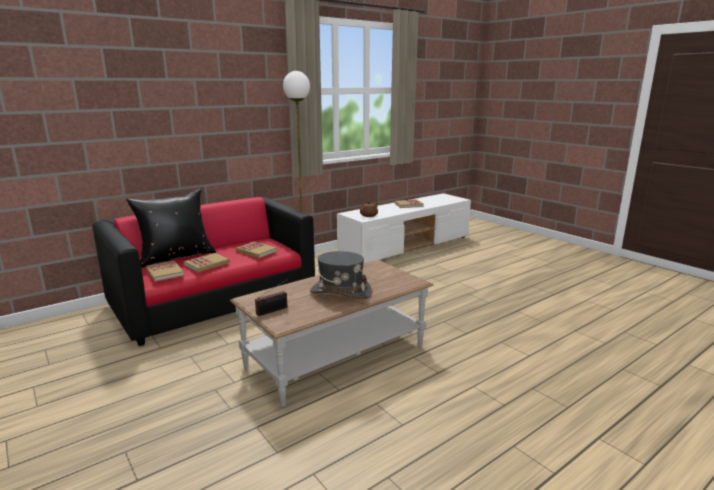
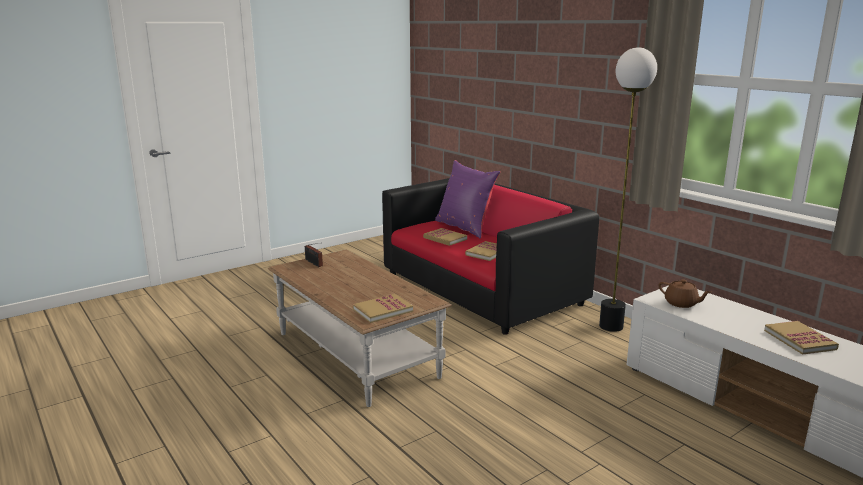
camera: 90 degrees right, 0 degrees up
black pillow [126,189,216,268] -> purple pillow [435,160,500,239]
book [146,261,184,282] -> book moved to [353,294,413,323]
grey hat [310,251,373,299] -> none

